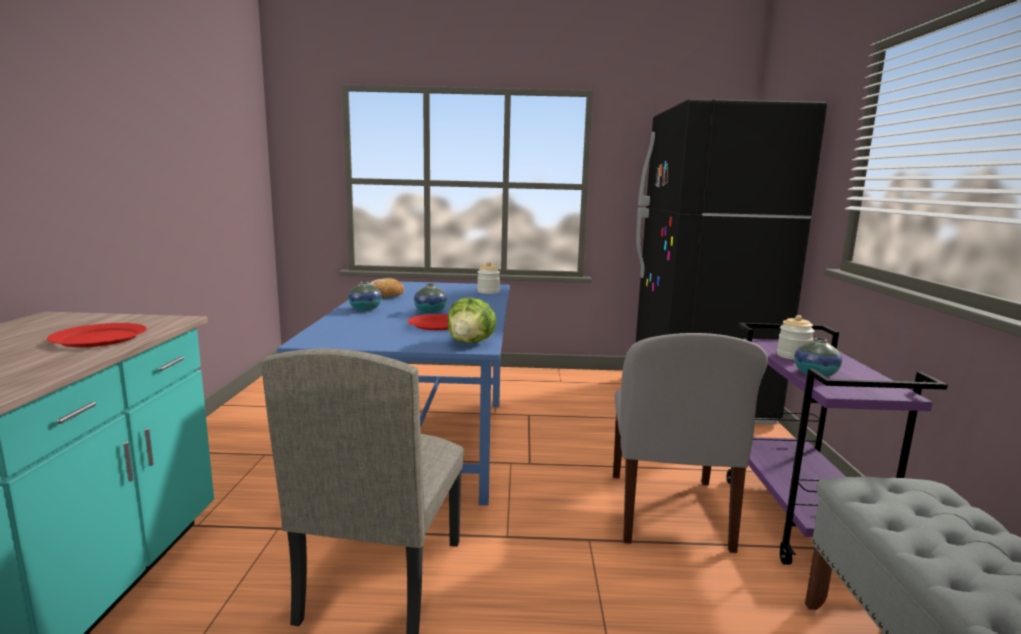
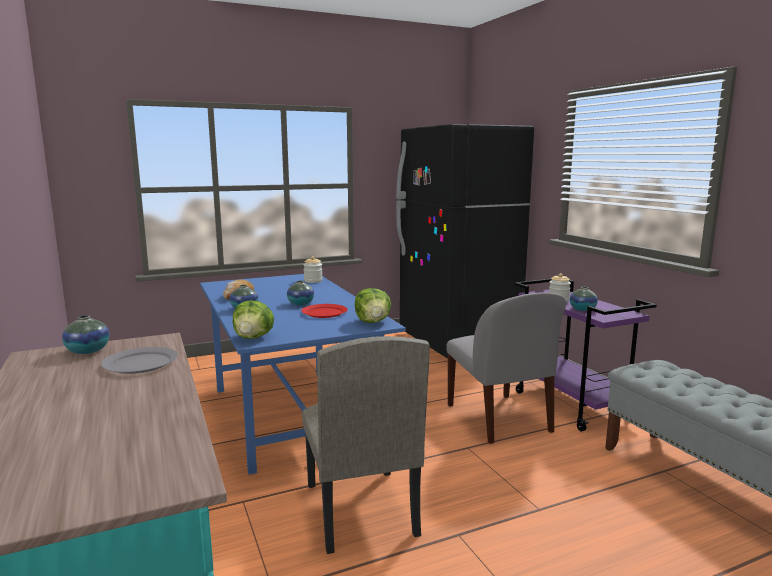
camera: 25 degrees left, 0 degrees up
red plate [47,323,147,347] -> grey plate [101,347,178,374]
none -> vase [62,315,109,354]
none -> lettuce [233,300,274,339]

